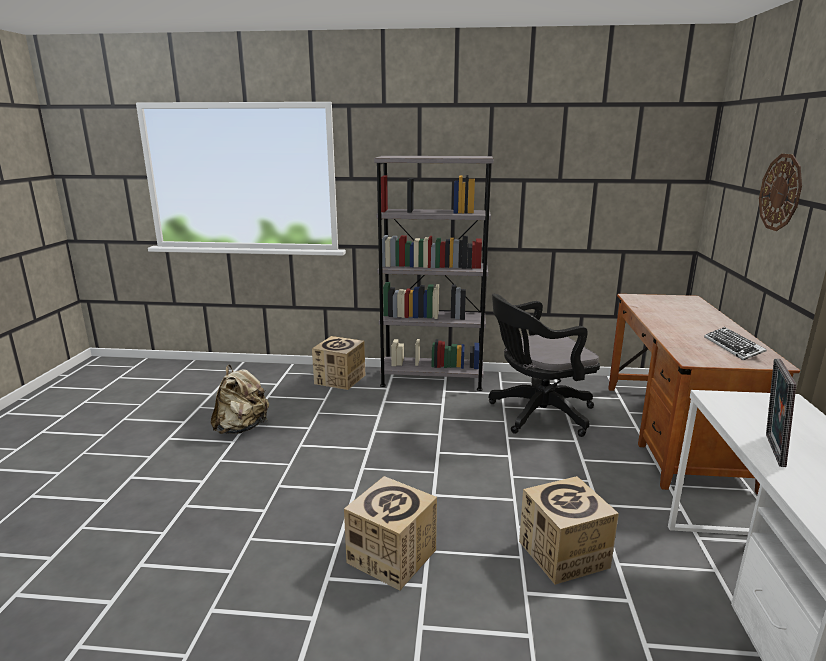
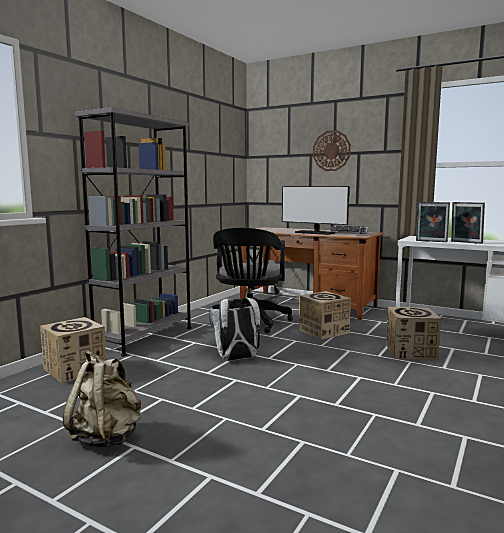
camera: 65 degrees left, 10 degrees down
cardboard box [344,476,437,591] -> cardboard box moved to [299,291,351,340]
none -> white backpack [209,298,261,361]
none -> monitor [282,186,349,235]
none -> picture frame [416,202,450,242]

